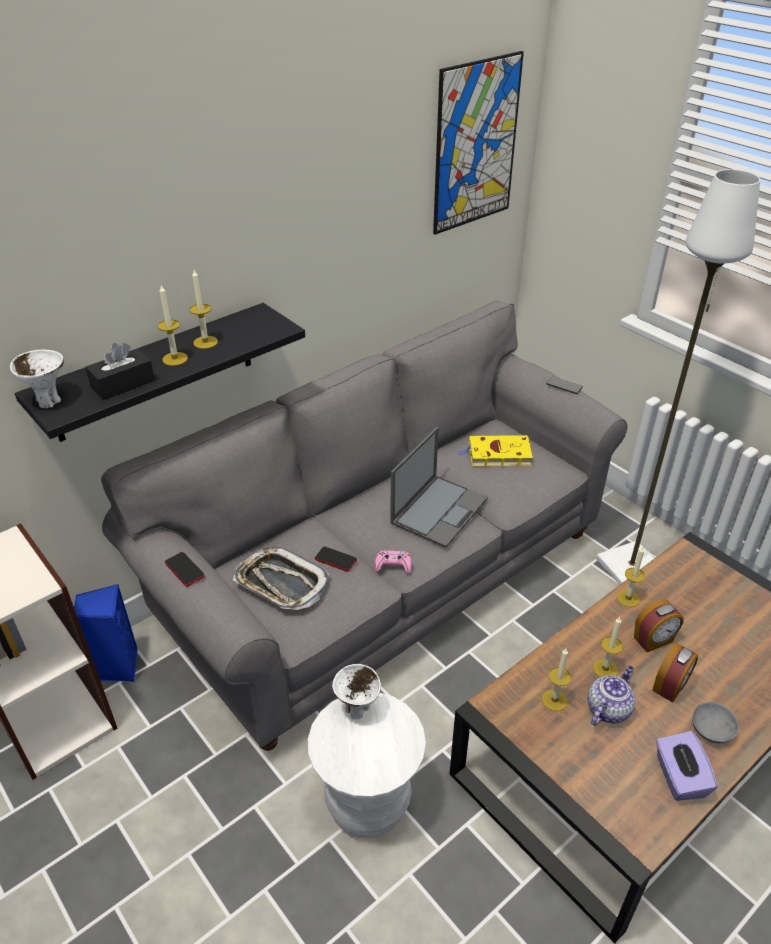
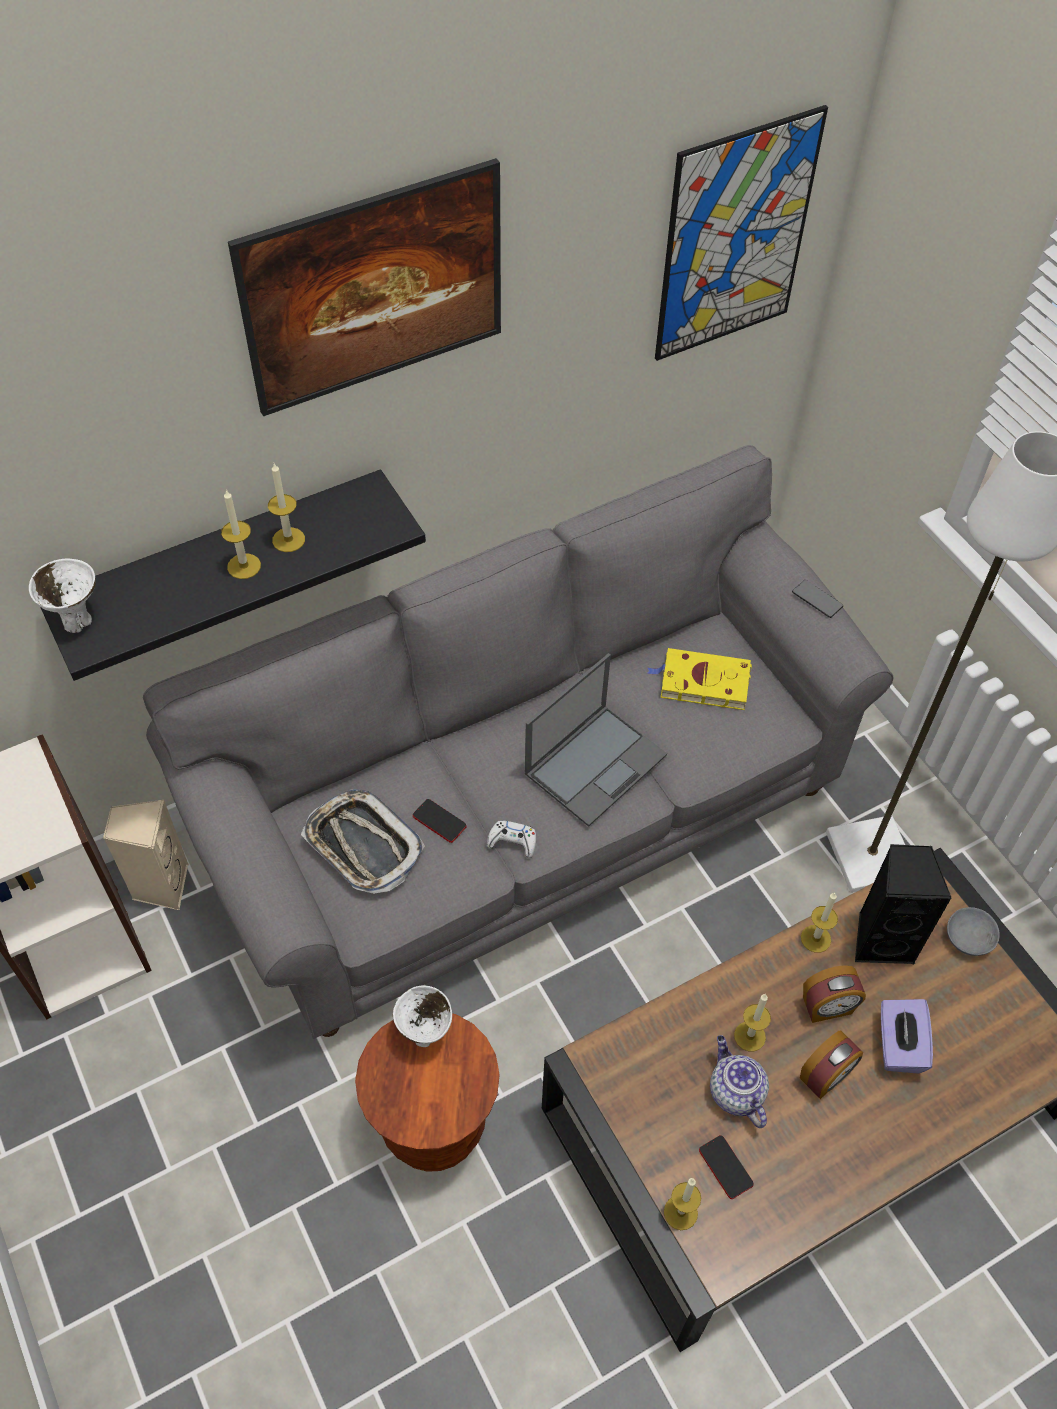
camera: 10 degrees right, 15 degrees up
blue speaker [74,584,138,682] -> beige speaker [103,800,189,910]
black tissue box [85,343,155,400] -> none
phone [165,552,205,587] -> phone moved to [699,1135,754,1199]
white stool [308,693,426,838] -> brown stool [355,1013,500,1172]
pink game controller [375,550,411,574] -> white game controller [487,820,536,858]
candle [542,649,571,711] -> candle moved to [664,1178,701,1230]
teapot [587,666,635,726] -> teapot turned 75 degrees counterclockwise [710,1035,769,1128]
purple tissue box [656,731,717,801] -> purple tissue box moved to [881,999,933,1074]
grey bowl [692,702,739,743] -> grey bowl moved to [947,907,1000,956]
none -> picture [228,158,501,416]
none -> black speaker [855,844,952,964]

